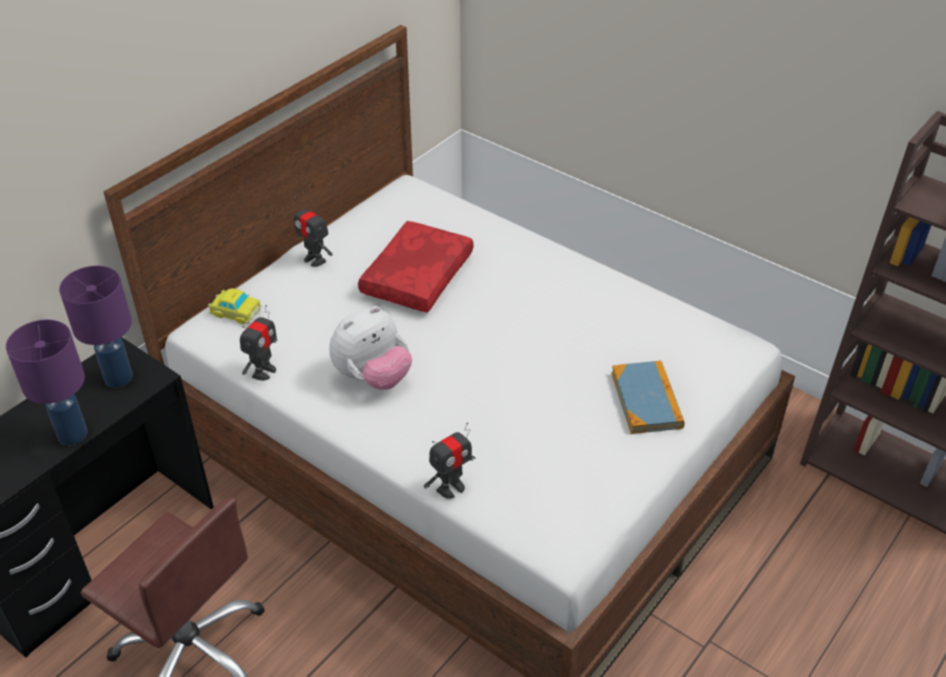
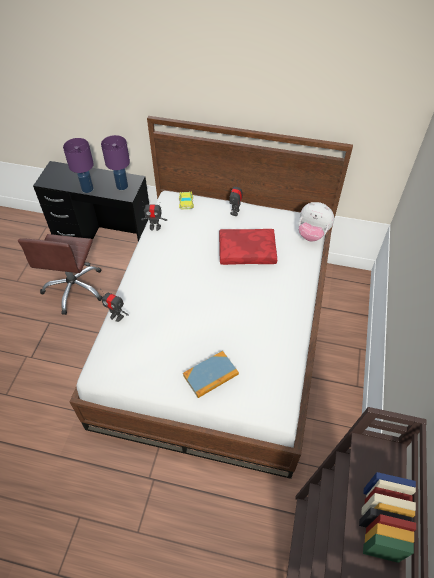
camera: 65 degrees right, 10 degrees up
plush toy [329,306,412,390] -> plush toy moved to [299,202,334,241]

